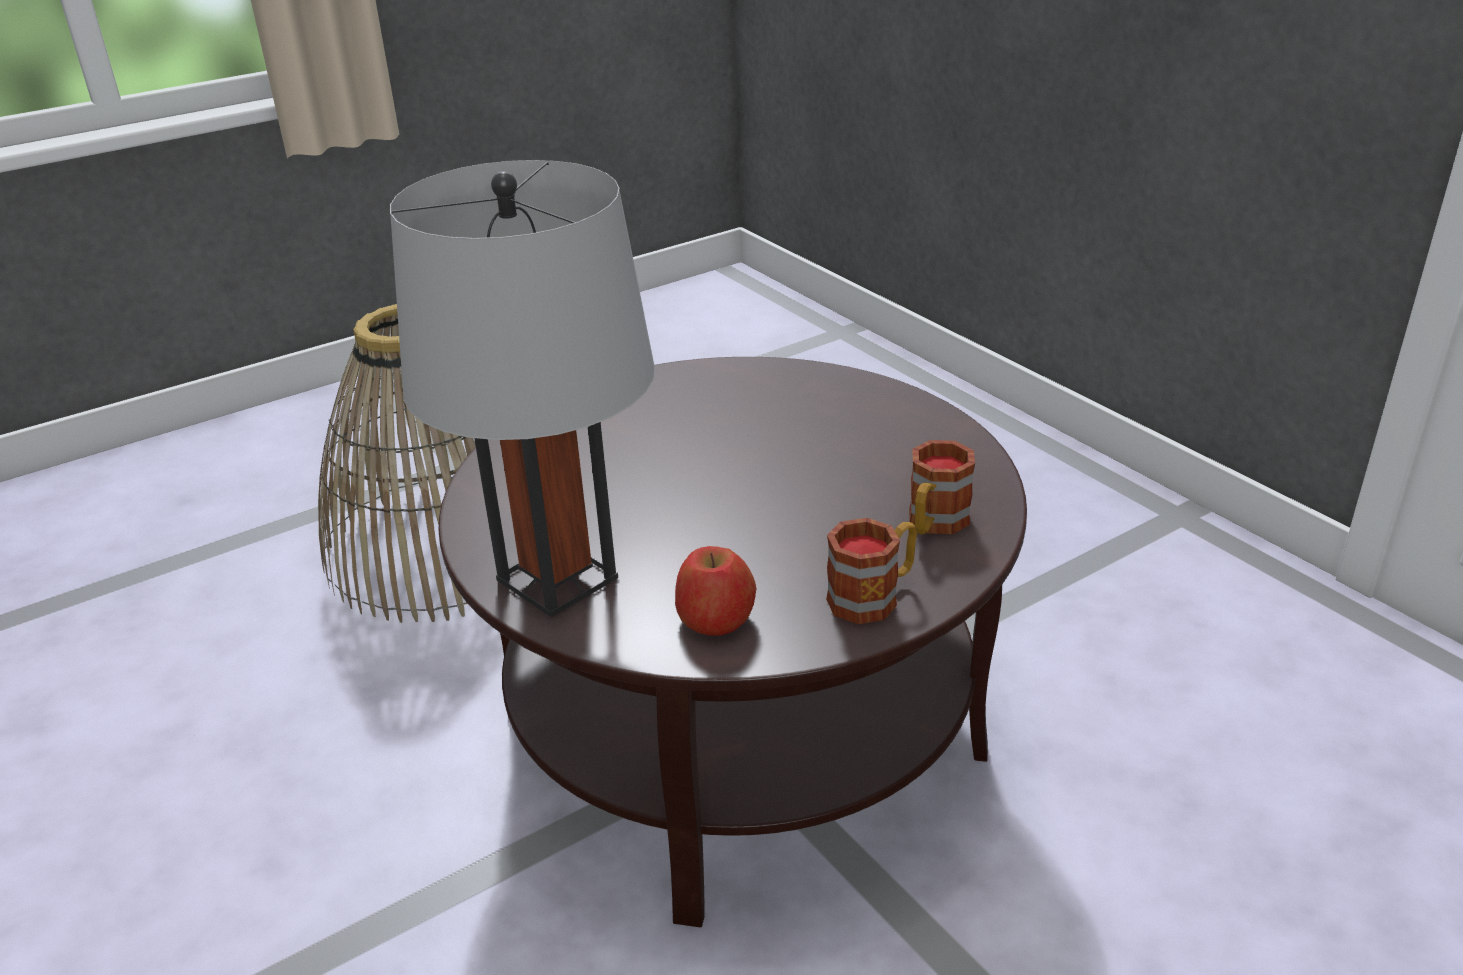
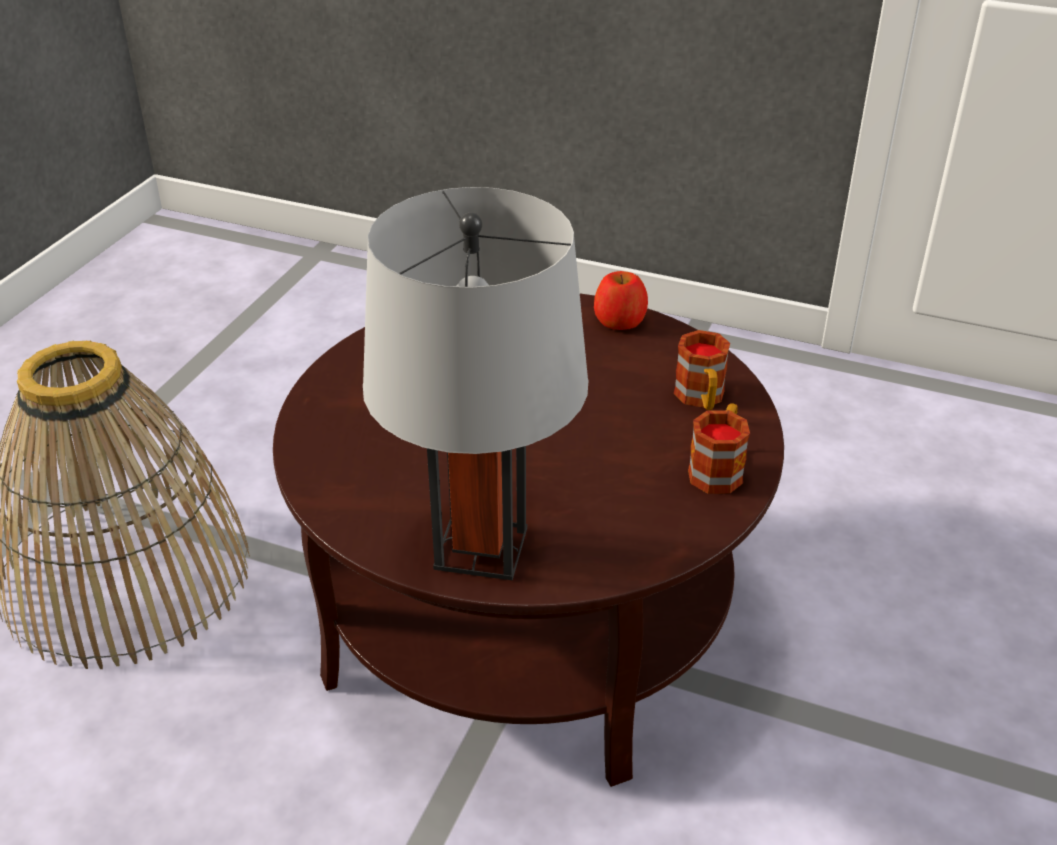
camera: 35 degrees left, 5 degrees up
apple [675,546,756,636] -> apple moved to [594,271,648,330]

